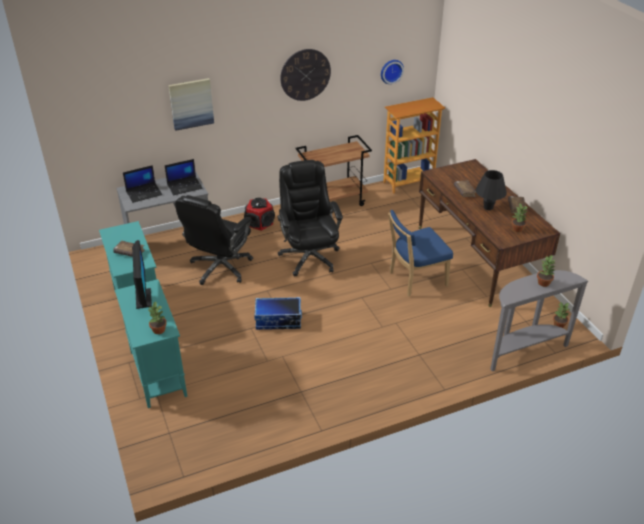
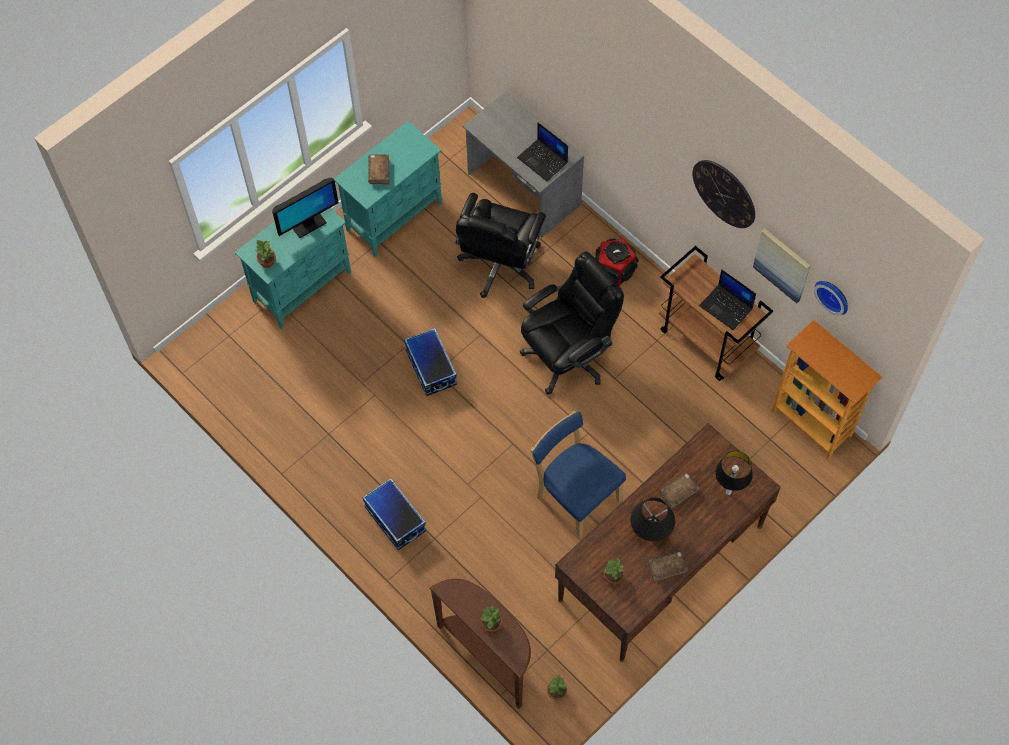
camera: 70 degrees right, 25 degrees up
laptop [123,165,163,203] -> laptop moved to [699,269,756,330]
picture [168,78,214,131] -> picture moved to [753,228,810,304]
black office chair [175,195,253,285] -> black office chair turned 75 degrees counterclockwise [456,193,546,298]
grey console table [490,270,589,371] -> brown console table [430,579,531,708]
none -> storage box [362,478,426,550]
none -> table lamp [715,451,753,495]

